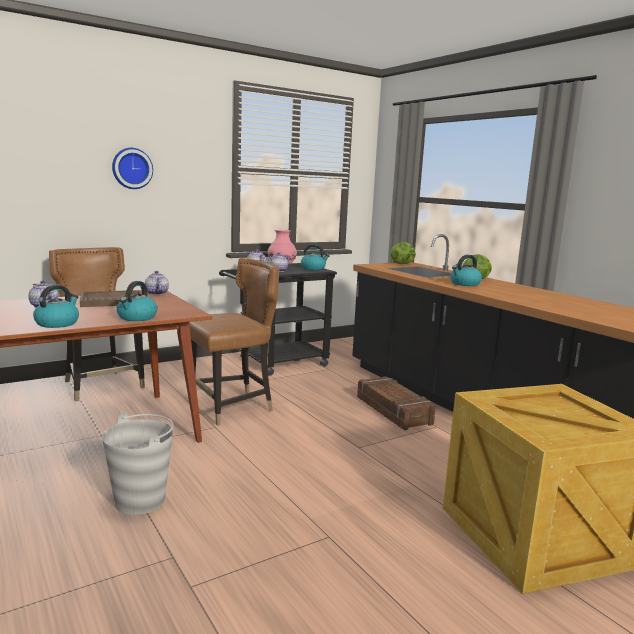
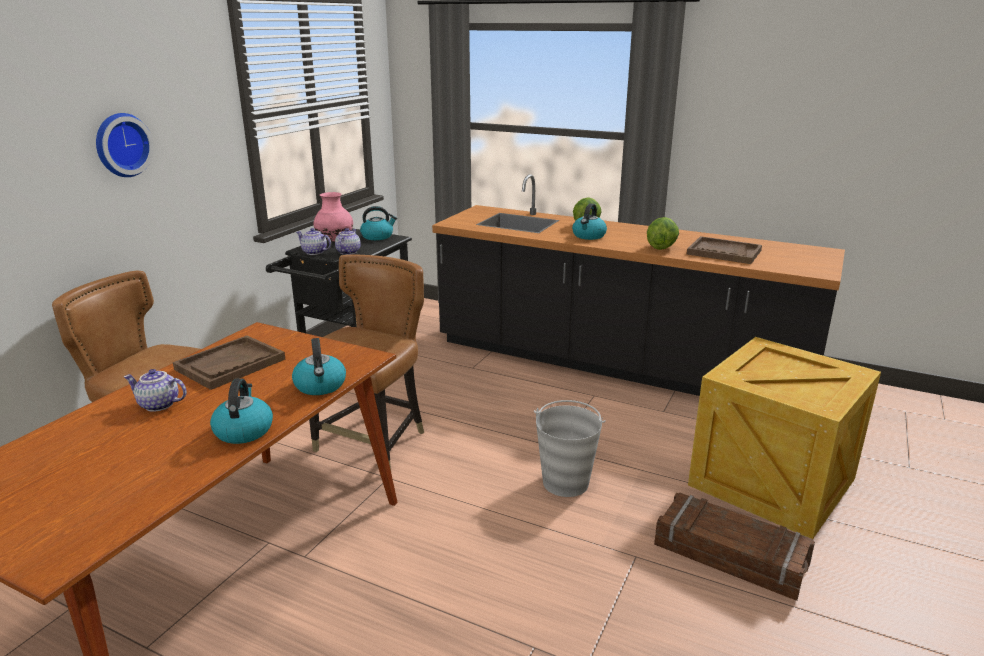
camera: 30 degrees left, 10 degrees up
grey bucket [102,412,174,515] -> grey bucket moved to [534,400,606,497]
teapot [145,271,169,295] -> none
crate [357,376,436,430] -> crate moved to [654,492,815,601]
lettuce [390,242,416,264] -> lettuce moved to [647,217,679,250]
none -> brown tray [687,236,762,264]

